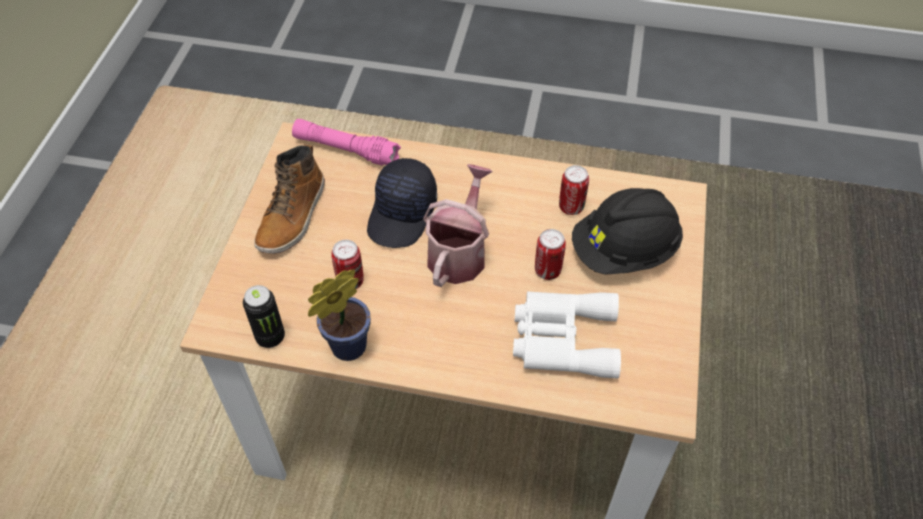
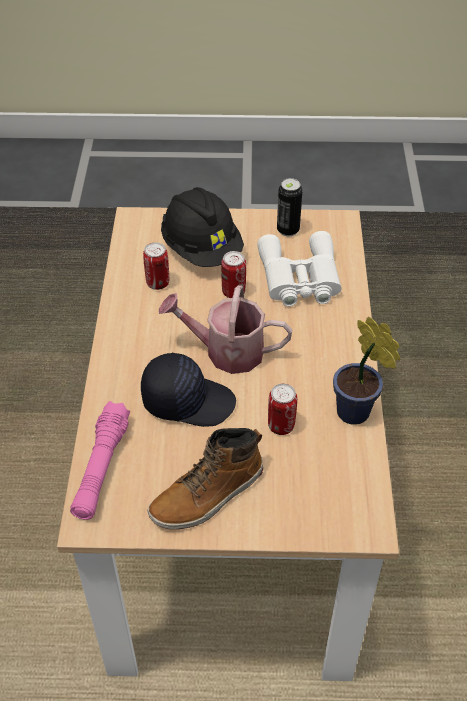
camera: 100 degrees left, 5 degrees down
can [243,285,285,348] -> can moved to [277,178,302,236]
boot [254,144,325,254] -> boot turned 135 degrees clockwise [148,428,263,529]

